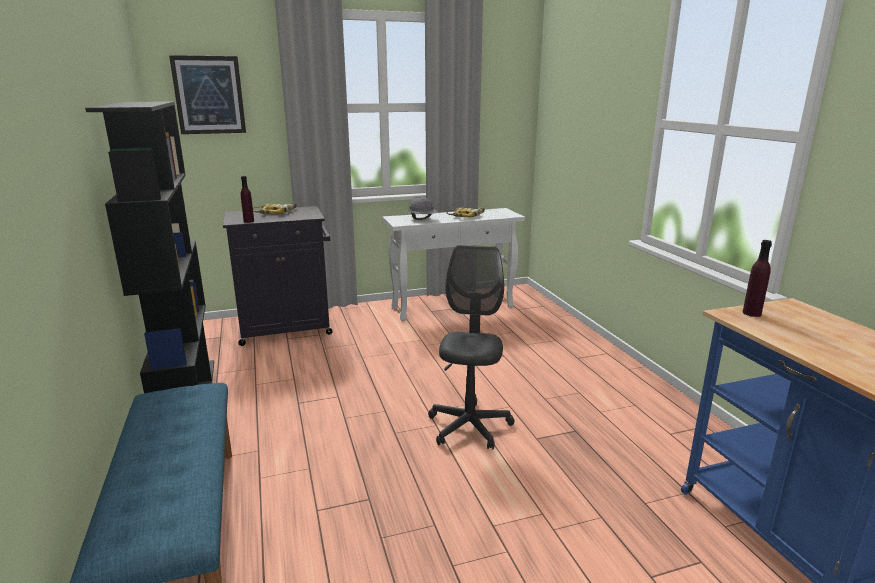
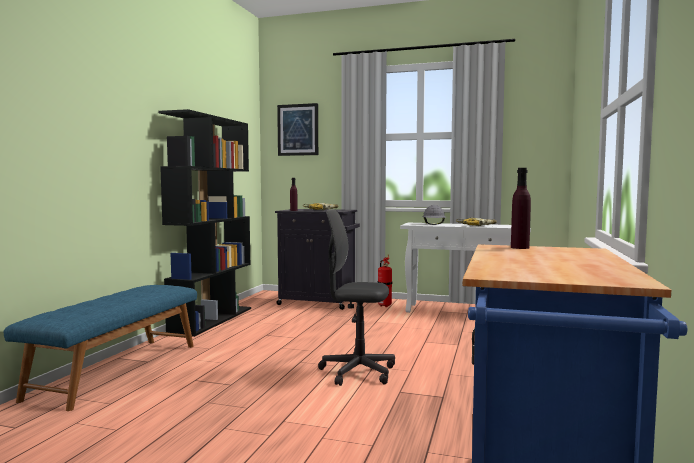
camera: 35 degrees right, 15 degrees down
grey office chair [428,245,514,450] -> grey office chair turned 120 degrees counterclockwise [318,209,395,386]
none -> fire extinguisher [377,256,392,307]

